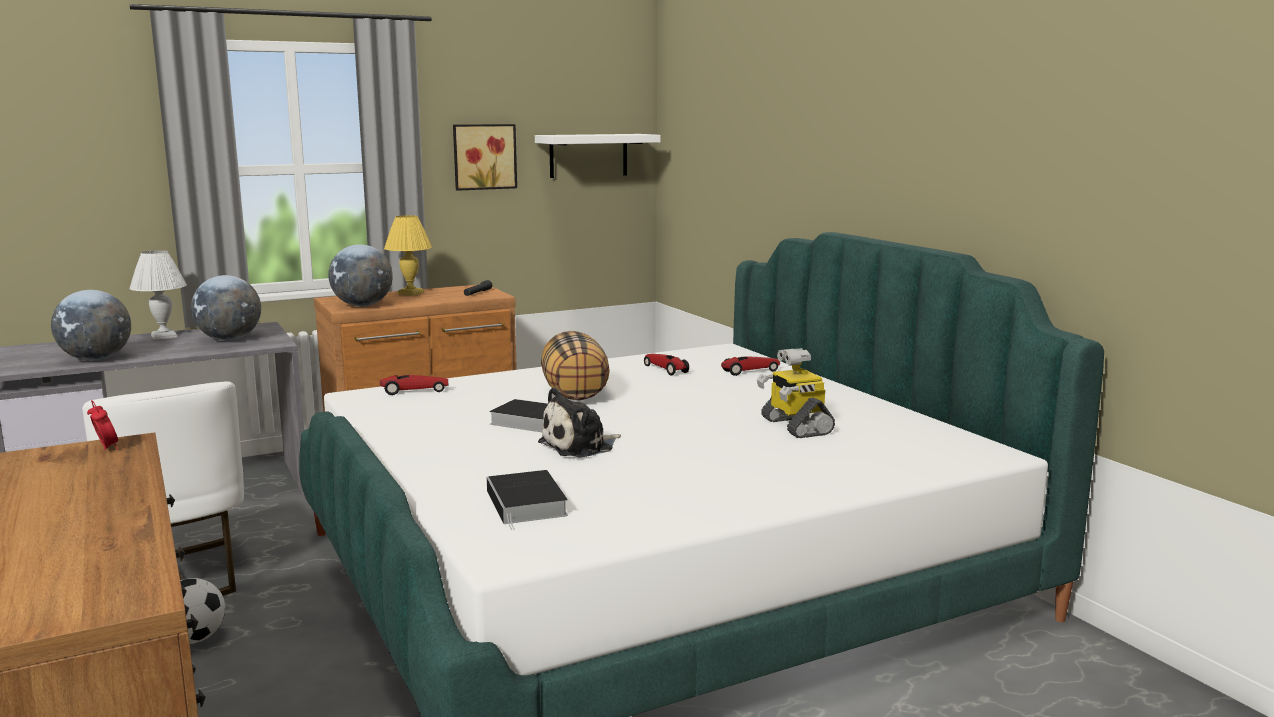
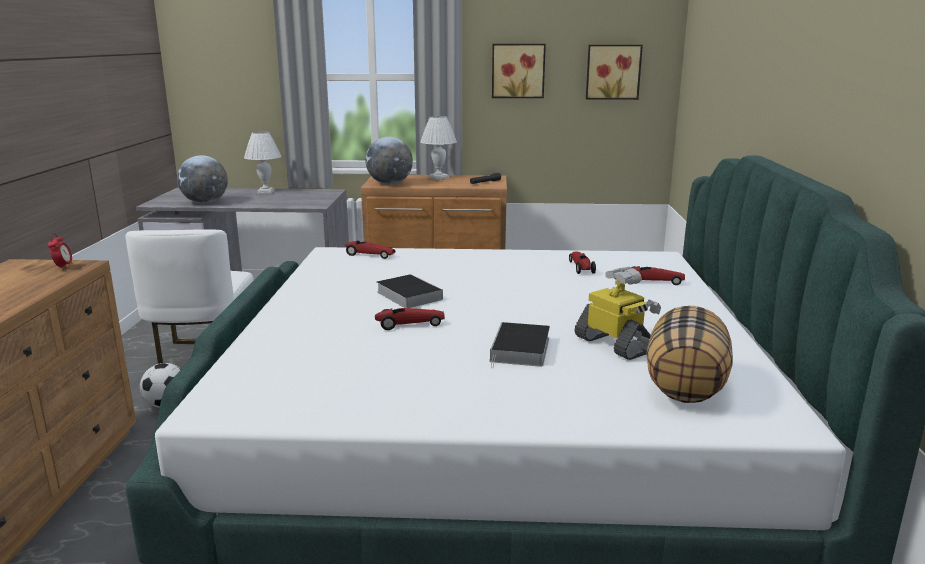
camera: 30 degrees right, 5 degrees up
globe [191,275,261,340] -> none
yellow table lamp [384,215,432,296] -> white table lamp [420,116,457,180]
book [487,470,568,530] -> book moved to [490,322,550,368]
white shelf [535,134,661,178] -> picture [586,45,643,100]
plush toy [538,387,621,458] -> toy car [375,308,445,330]
pillow [541,331,610,400] -> pillow moved to [646,306,733,403]
toy robot [757,348,835,438] -> toy robot turned 135 degrees clockwise [575,267,661,360]

